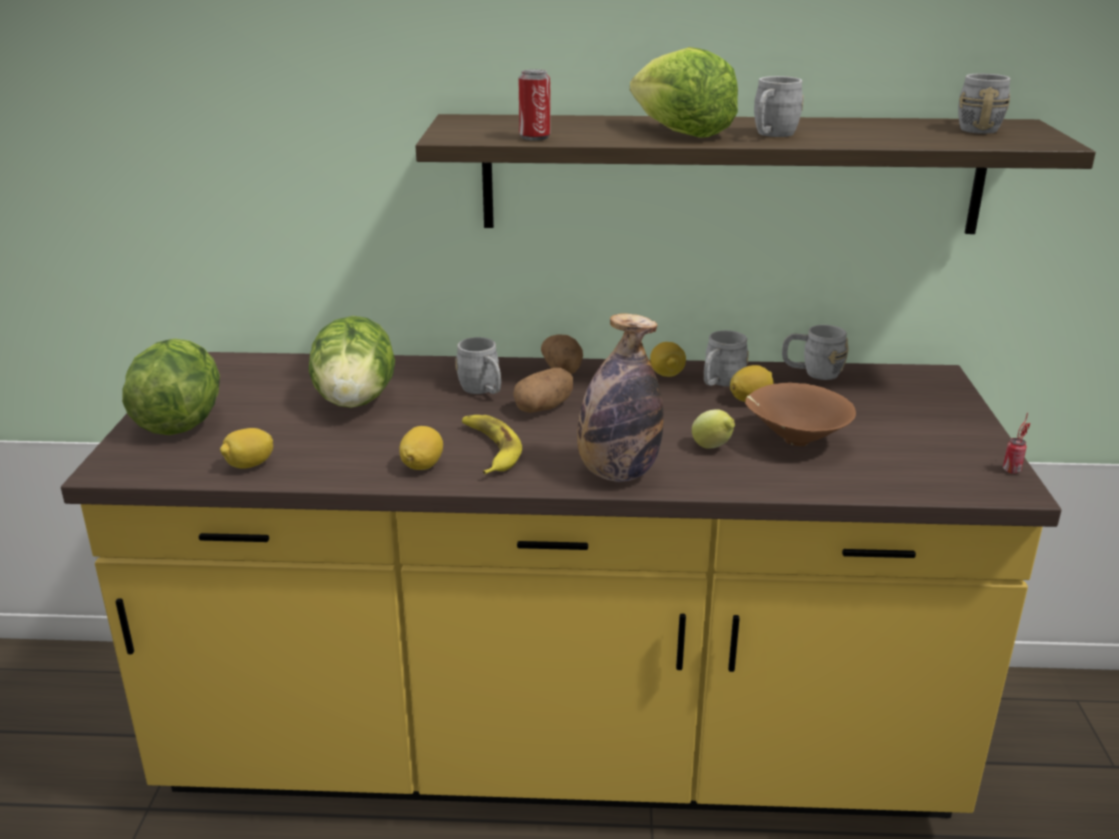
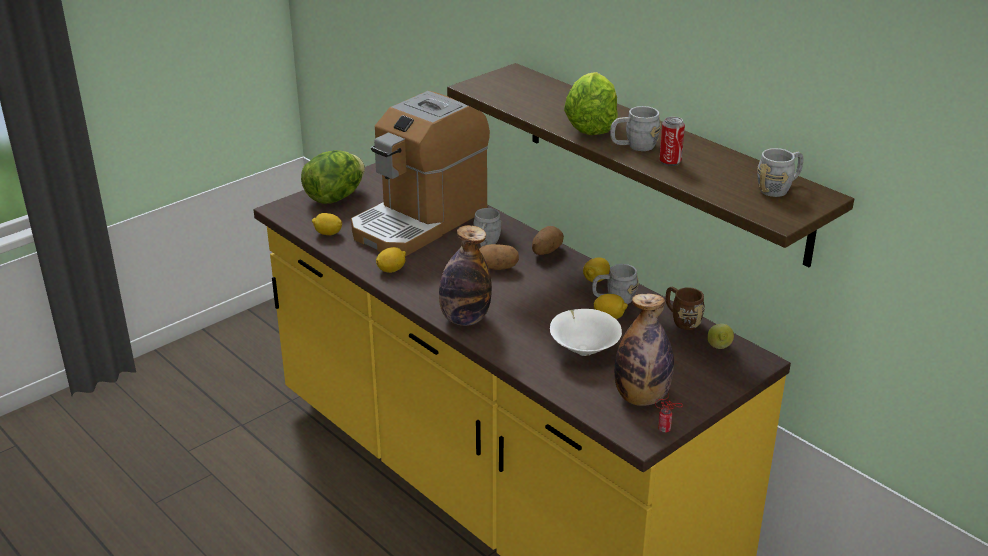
camera: 45 degrees right, 5 degrees up
lettuce [309,316,395,408] -> coffee machine [351,91,490,256]
banana [462,415,522,474] -> none
can [518,69,550,141] -> can moved to [659,117,685,166]
lemon [692,409,735,449] -> lemon moved to [708,324,734,349]
brown bowl [745,382,856,446] -> white bowl [550,309,622,356]
grey mug [782,325,849,380] -> brown mug [666,287,705,330]
none -> bottle [614,293,674,406]

